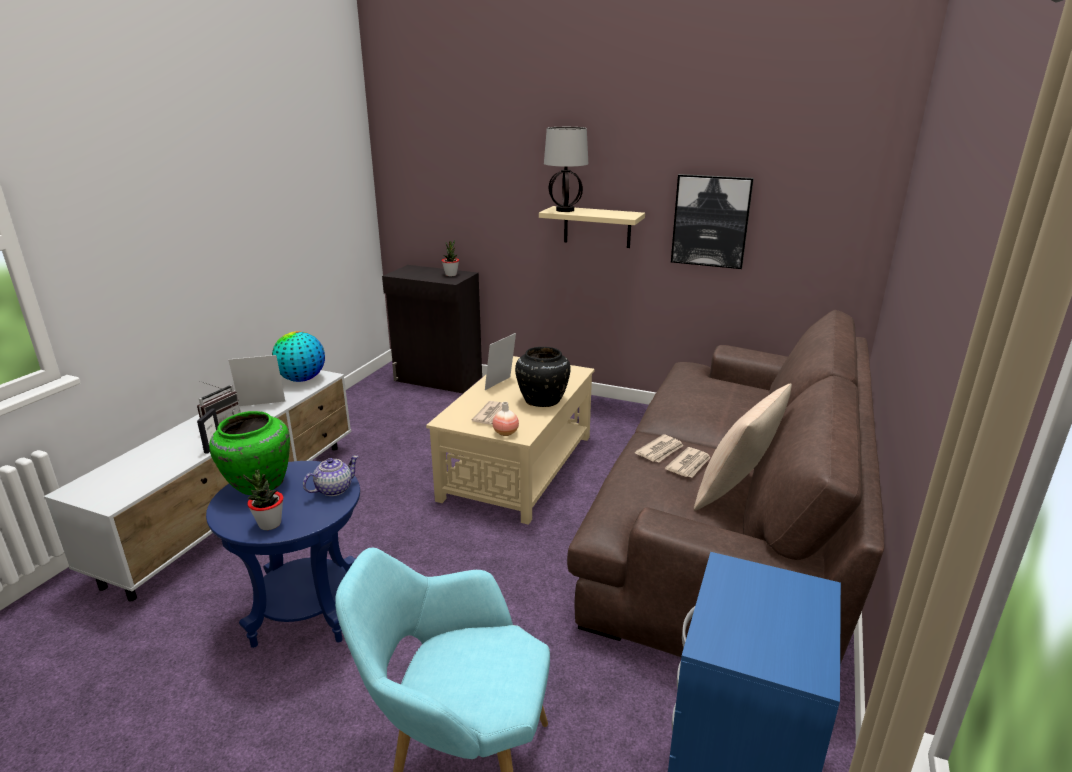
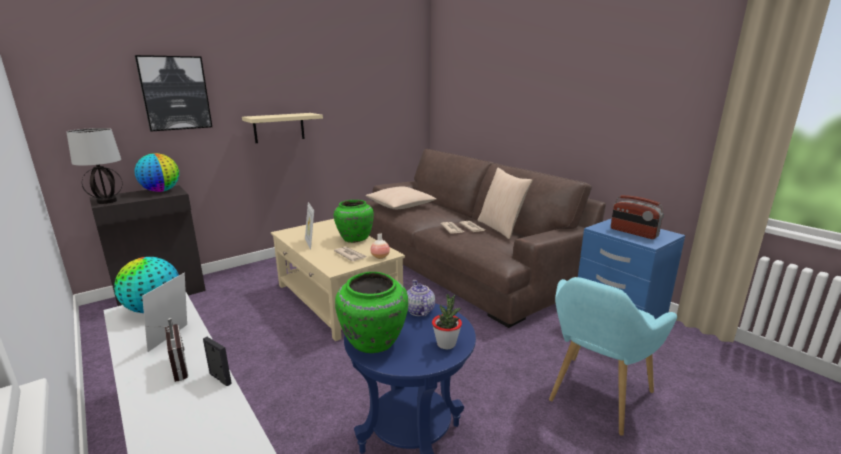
camera: 60 degrees left, 5 degrees down
potted plant [442,240,459,276] -> globe [134,153,179,192]
black vase [515,347,571,407] -> green vase [334,200,374,243]
table lamp [544,127,588,212] -> table lamp moved to [66,128,122,204]
picture [671,174,754,269] -> picture moved to [135,55,212,131]
none -> beige pillow [366,186,436,209]
none -> radio [611,195,664,239]

